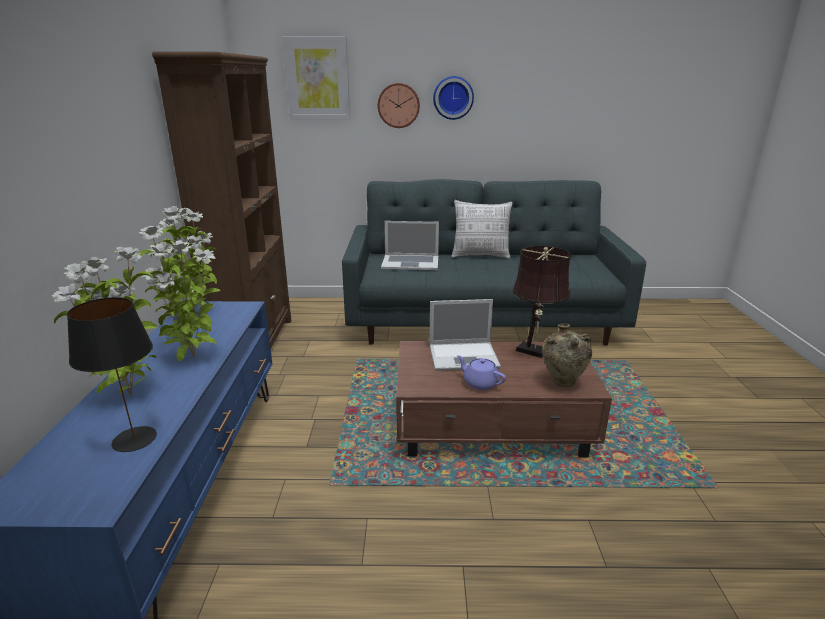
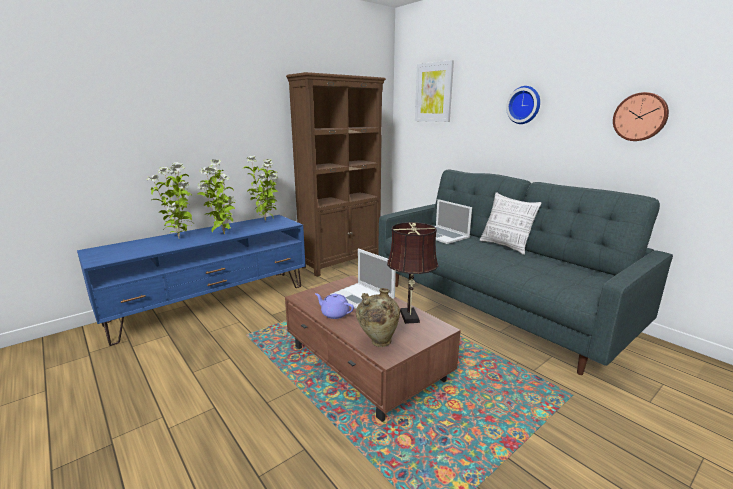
camera: 50 degrees right, 5 degrees down
black table lamp [67,297,157,452] -> none
wall clock [378,83,420,128] -> wall clock moved to [613,92,669,141]
purple teapot [457,355,506,390] -> purple teapot turned 60 degrees counterclockwise [315,293,354,319]

